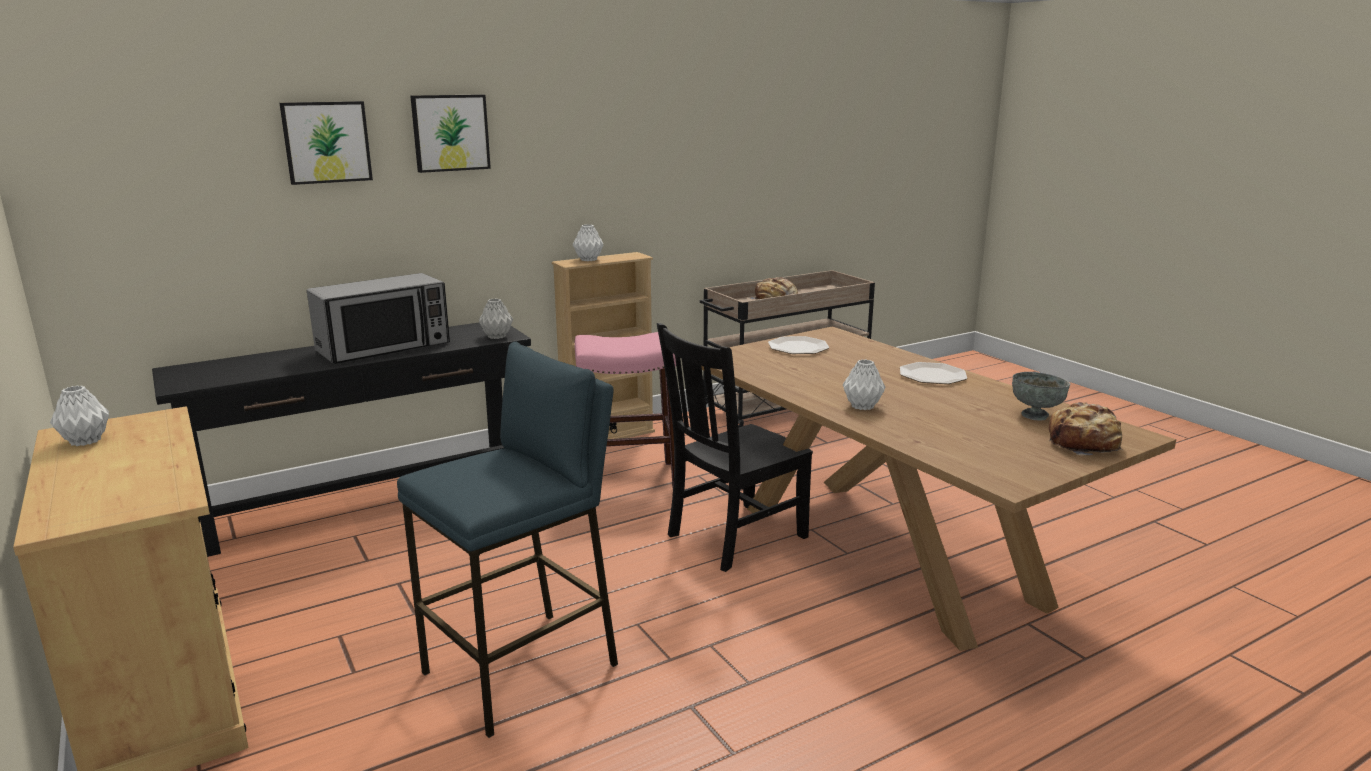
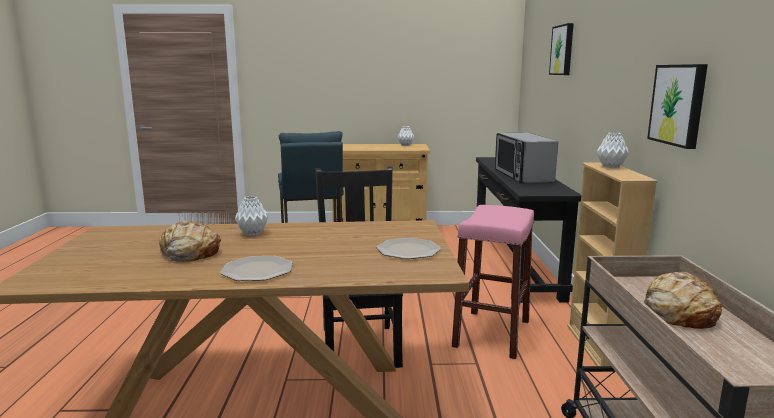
camera: 120 degrees right, 5 degrees down
picture [410,94,491,173] -> picture moved to [647,64,708,149]
grey vase [479,299,513,339] -> none
grey bowl [1012,372,1070,421] -> none
bread [1049,402,1122,456] -> bread moved to [159,221,221,262]

